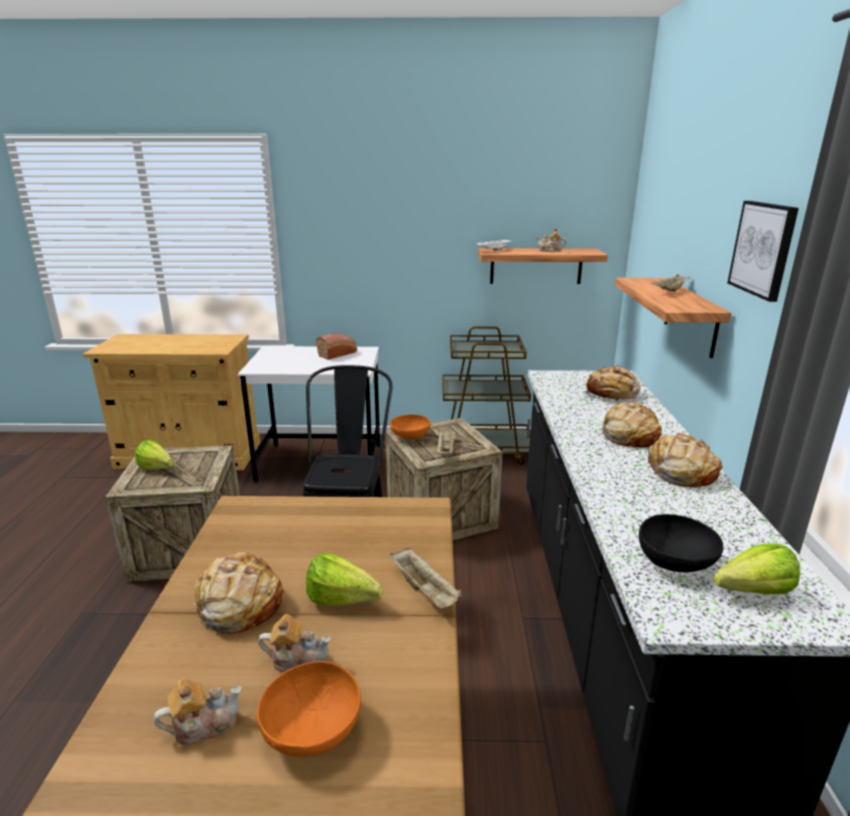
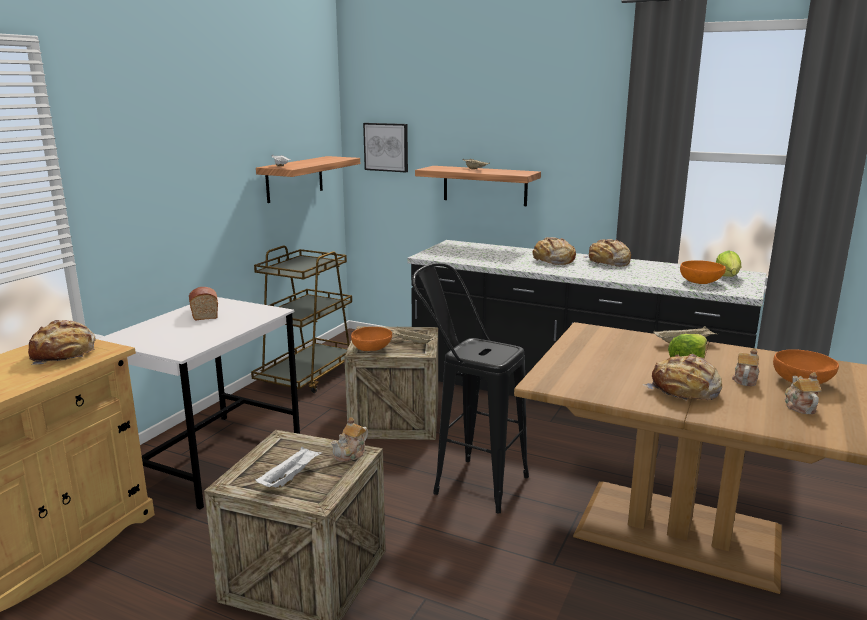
camera: 65 degrees left, 5 degrees down
lettuce [135,440,173,470] -> white tray [256,447,322,488]
teapot [537,227,566,252] -> teapot moved to [331,417,368,462]
bread [582,365,640,401] -> bread moved to [28,320,96,365]
black bowl [639,514,723,572] -> orange bowl [680,260,726,284]
picture [727,201,799,302] -> picture moved to [363,123,408,172]

